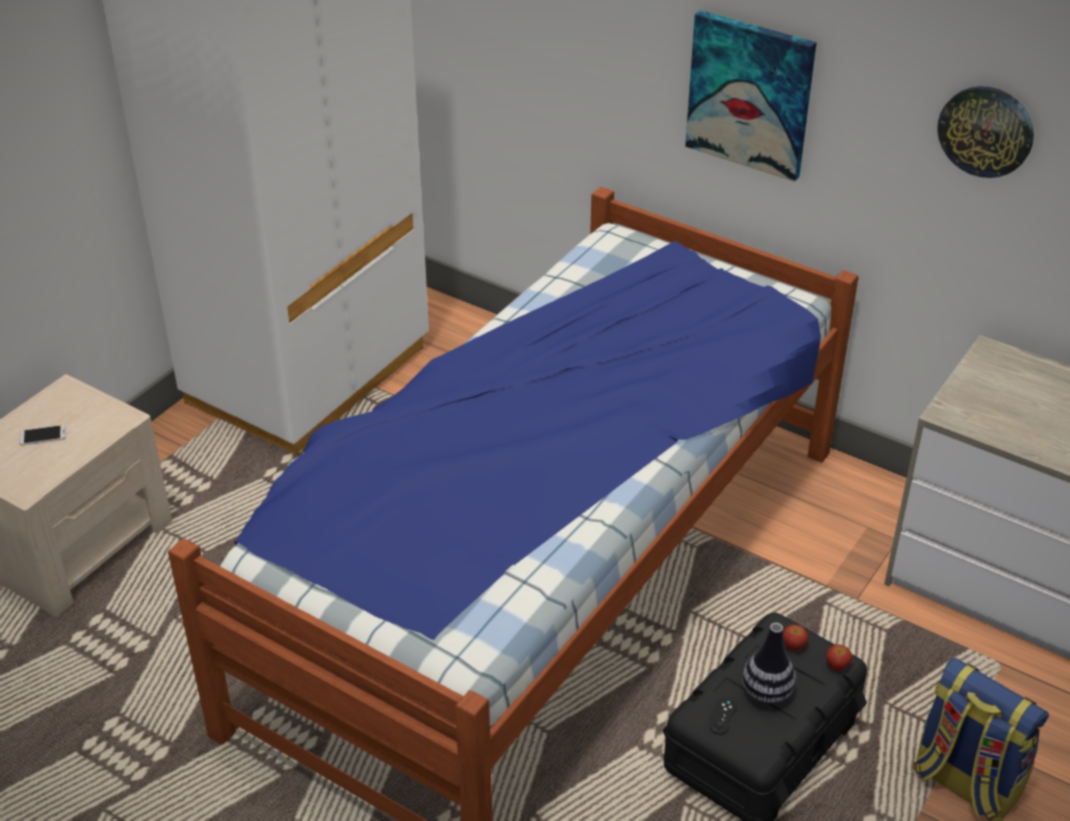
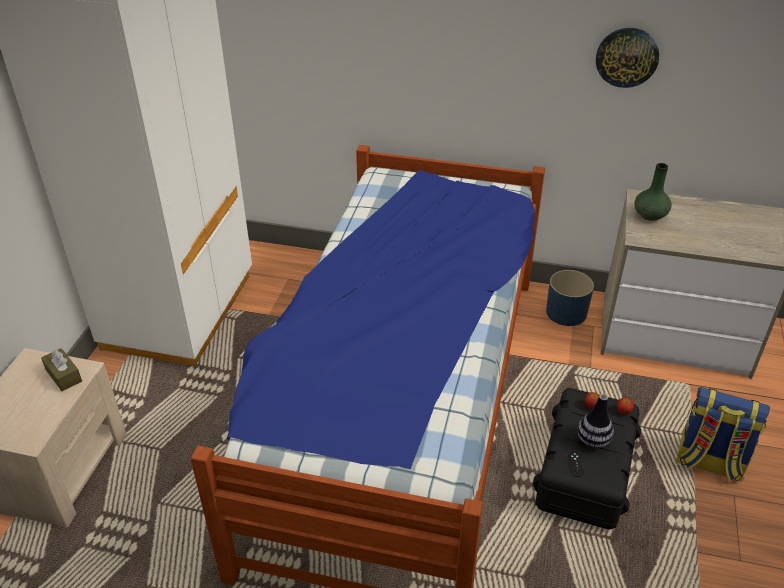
camera: 20 degrees left, 0 degrees up
phone [19,425,65,445] -> none
picture [685,10,817,182] -> none
none -> brown tissue box [41,348,82,391]
none -> blue planter [546,270,594,326]
none -> green vase [634,163,672,221]

